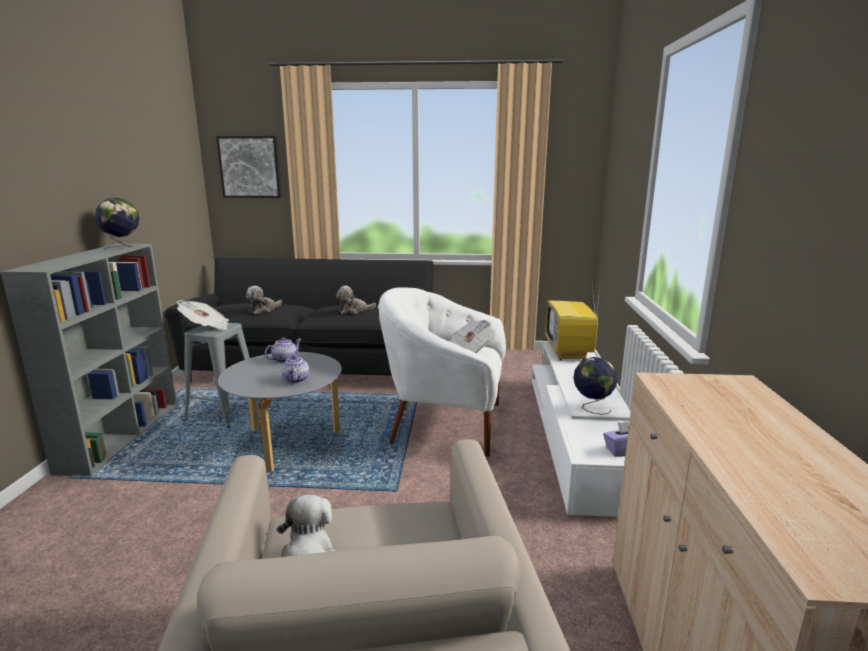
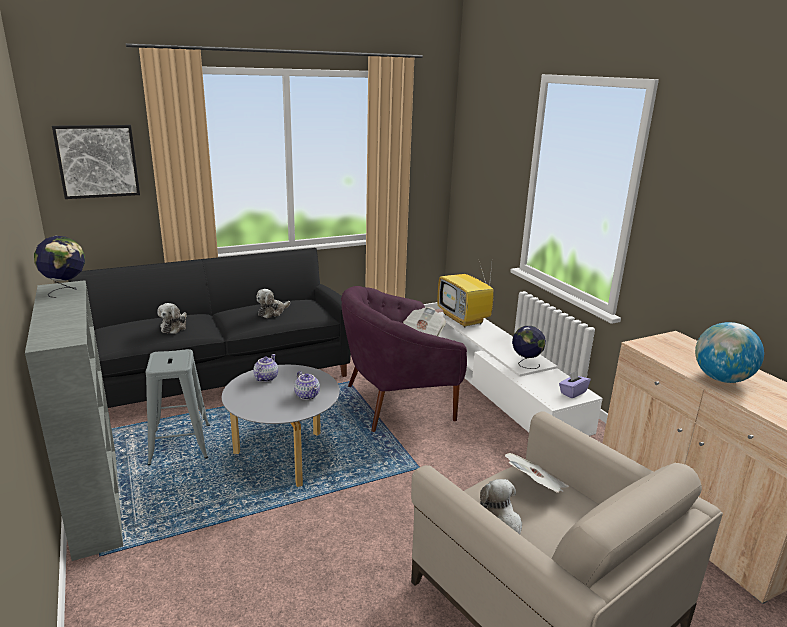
camera: 30 degrees left, 5 degrees up
newspaper [177,300,229,330] -> newspaper moved to [505,453,569,493]
white armchair [378,287,506,457] -> purple armchair [341,286,467,432]
none -> globe [695,322,764,383]

